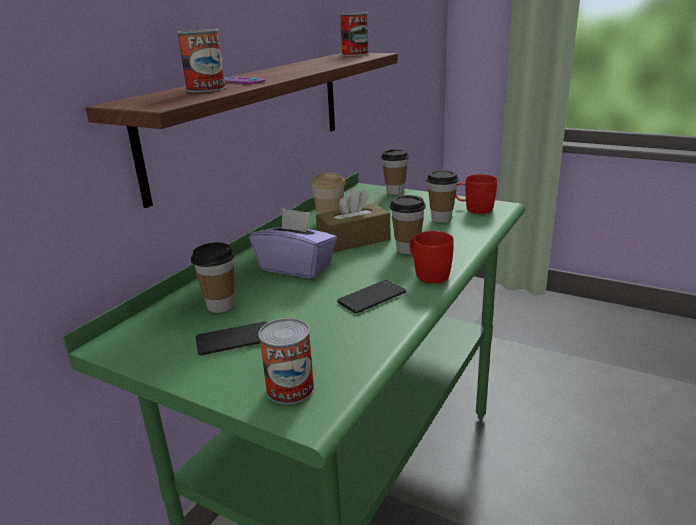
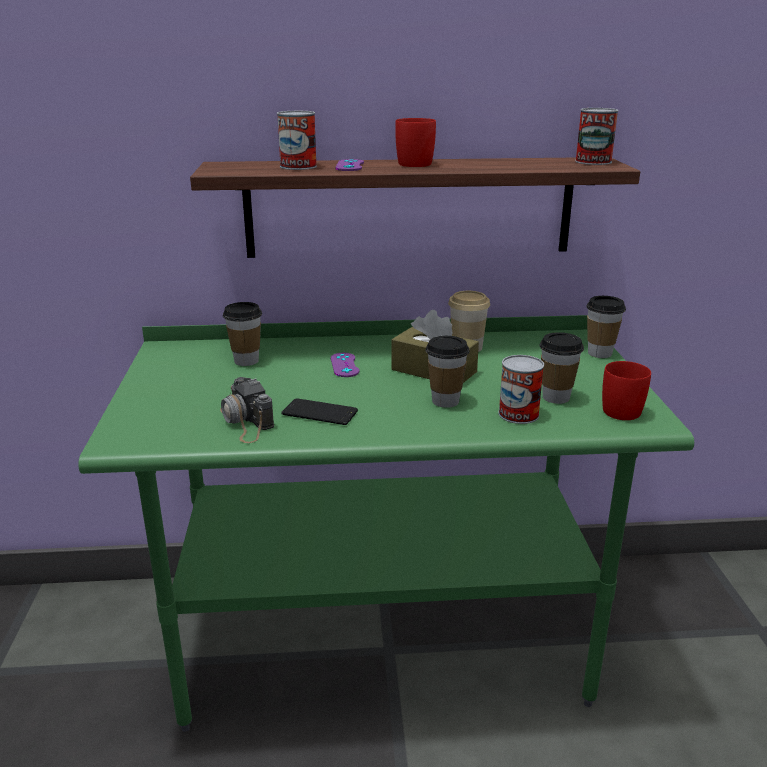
camera: 55 degrees right, 0 degrees up
phone [196,322,268,355] -> none
purple tissue box [249,208,337,278] -> purple game controller [331,353,359,377]
can [258,318,315,404] -> can moved to [498,355,544,424]
red mug [410,231,454,283] -> red mug moved to [395,118,436,167]
none -> camera [220,377,274,443]

